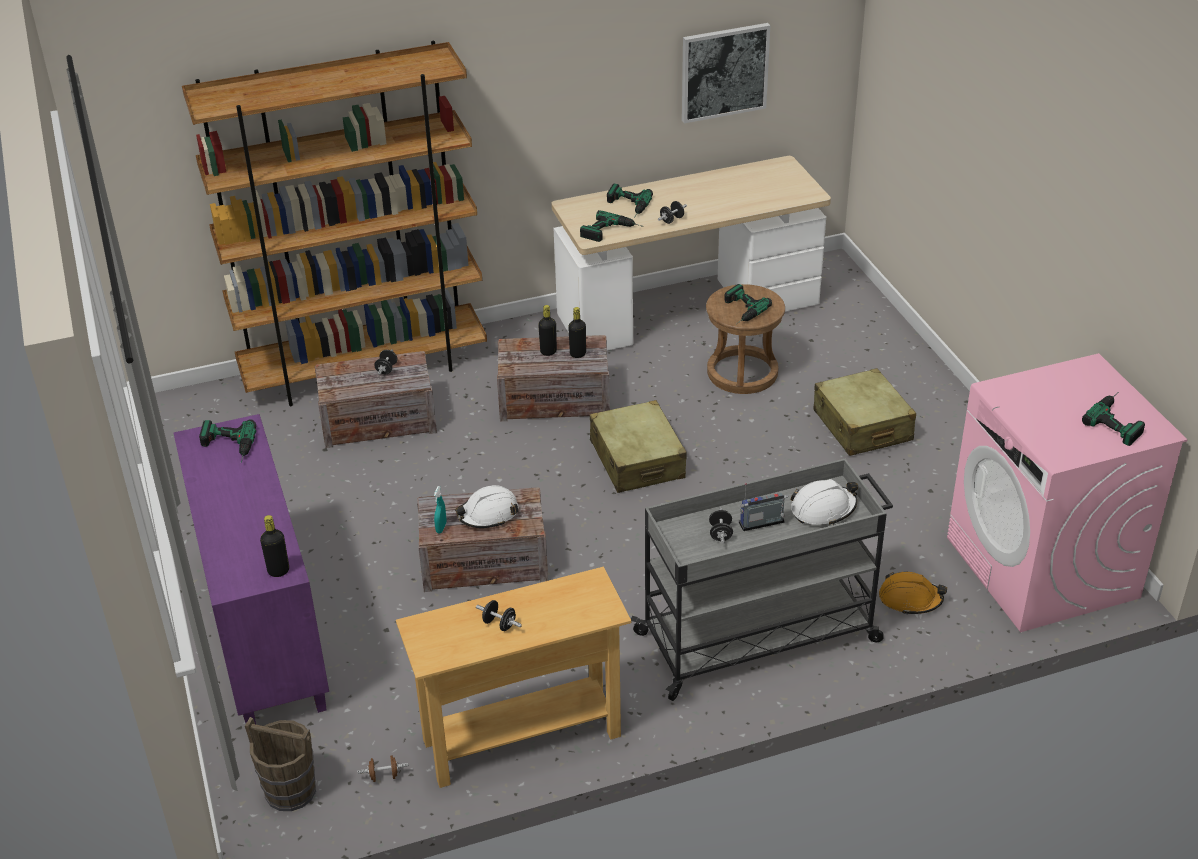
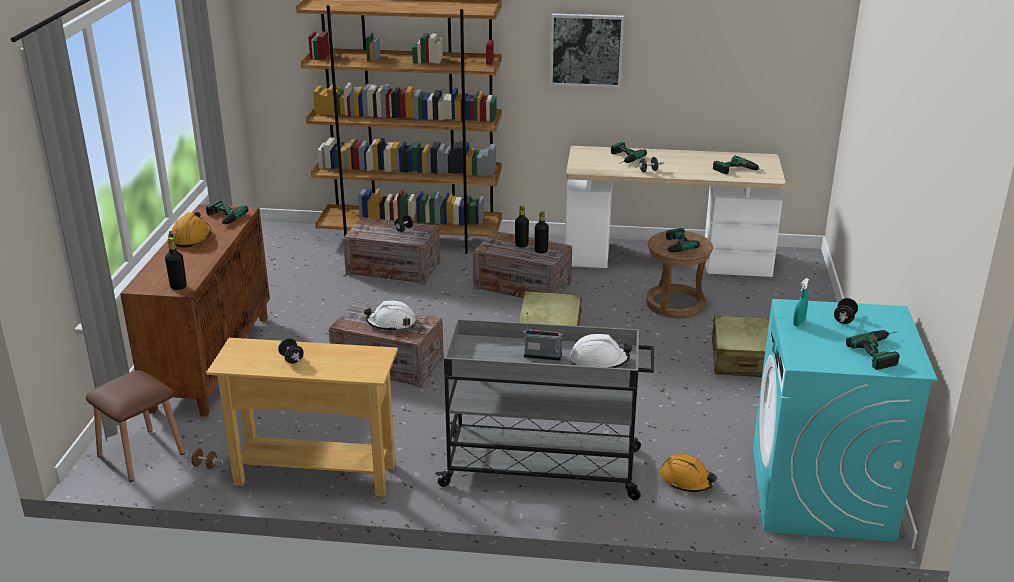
camera: 25 degrees right, 10 degrees down
purple cabinet [173,414,329,724] -> brown cabinet [120,204,270,417]
brown bucket [245,717,316,811] -> brown stool [85,370,185,482]
turquoise spray bottle [434,486,446,533] -> turquoise spray bottle moved to [793,278,809,326]
power drill [580,210,644,242] -> power drill moved to [713,156,764,174]
picture [682,23,770,123] -> picture moved to [550,13,624,88]
black dumbbell [709,508,733,544] -> black dumbbell moved to [834,298,858,324]
pink washing machine [947,353,1188,632] -> turquoise washing machine [753,299,938,542]
none -> orange hard hat [168,212,211,248]

